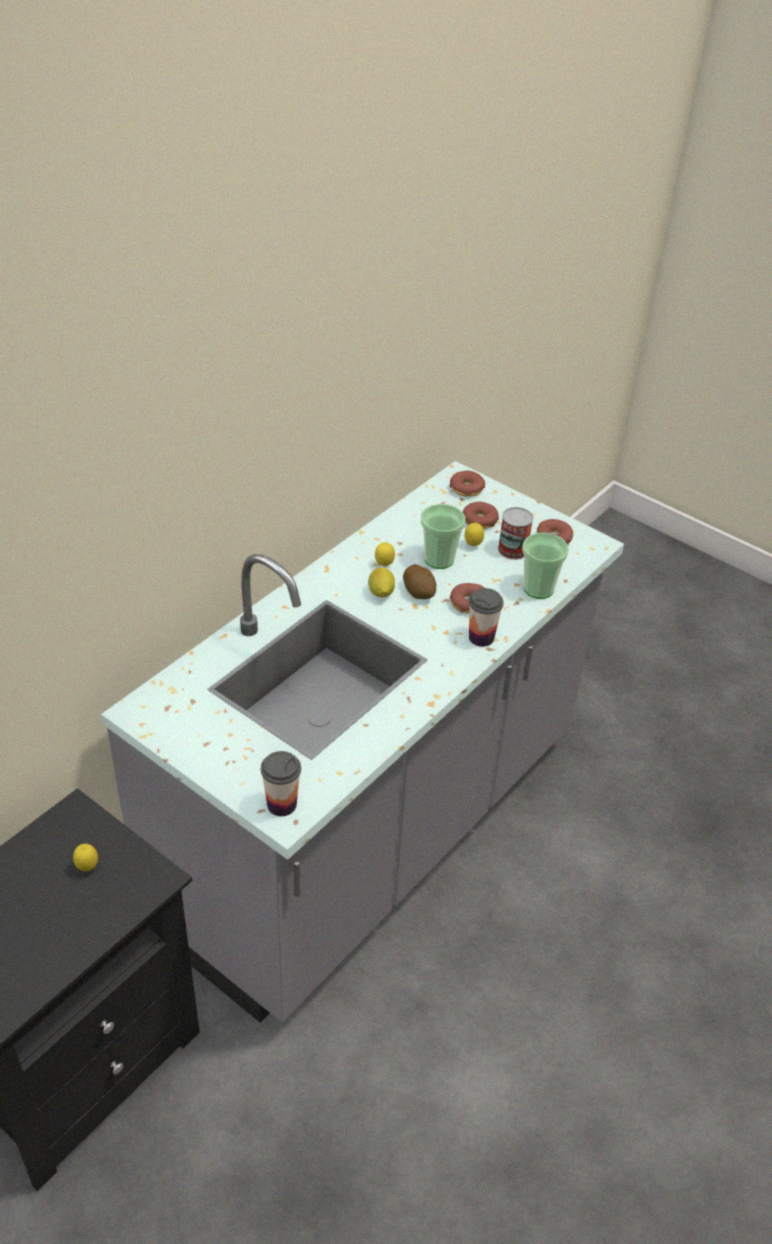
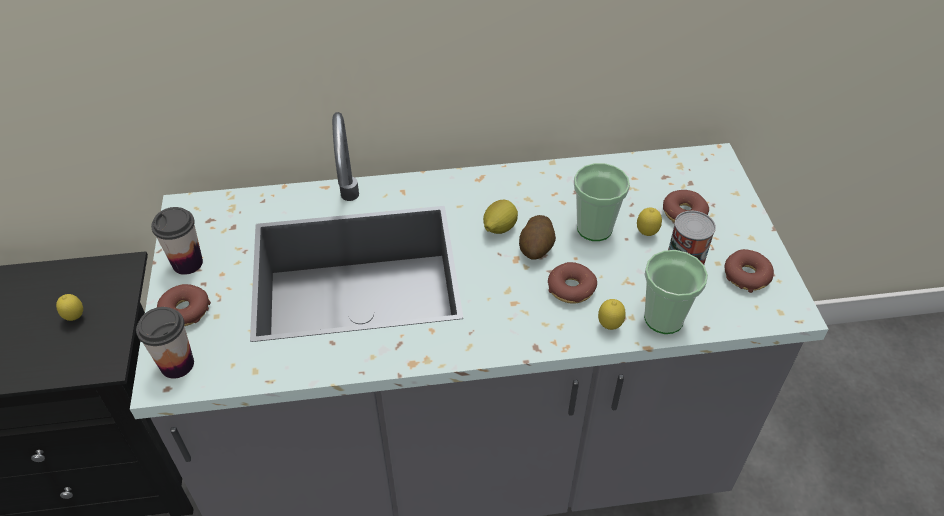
camera: 45 degrees right, 5 degrees up
lemon [375,542,395,566] -> lemon moved to [598,299,626,330]
donut [449,471,485,497] -> donut moved to [157,284,211,326]
cup [469,588,504,647] -> cup moved to [151,207,203,275]

